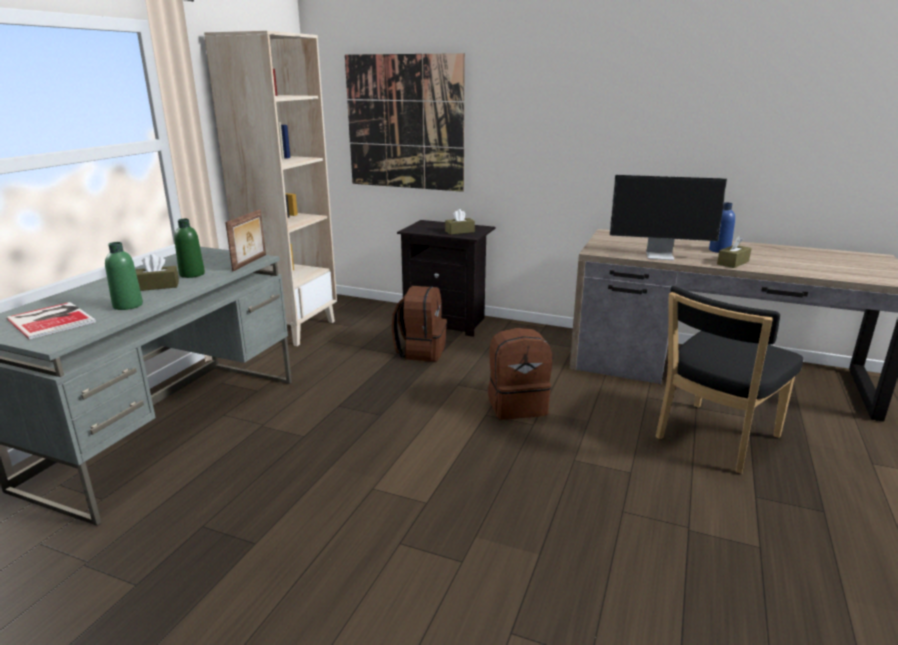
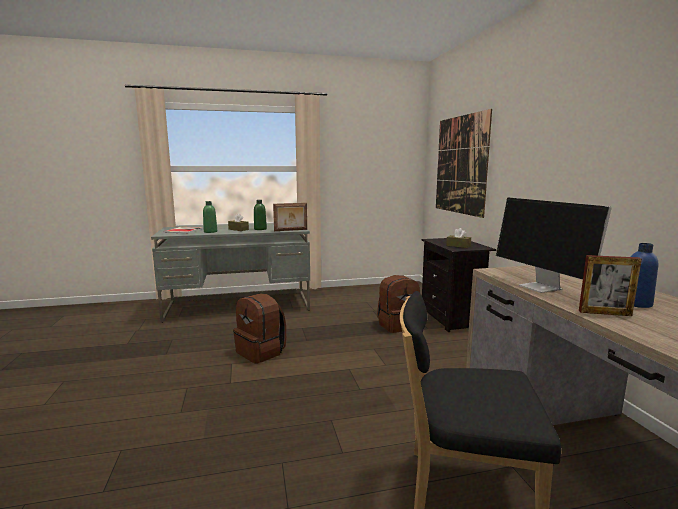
camera: 55 degrees right, 10 degrees down
beige bookcase [204,31,337,346] -> none
brown backpack [488,328,552,420] -> brown backpack moved to [233,293,286,364]
brown tissue box [717,236,752,268] -> picture frame [579,255,642,316]

